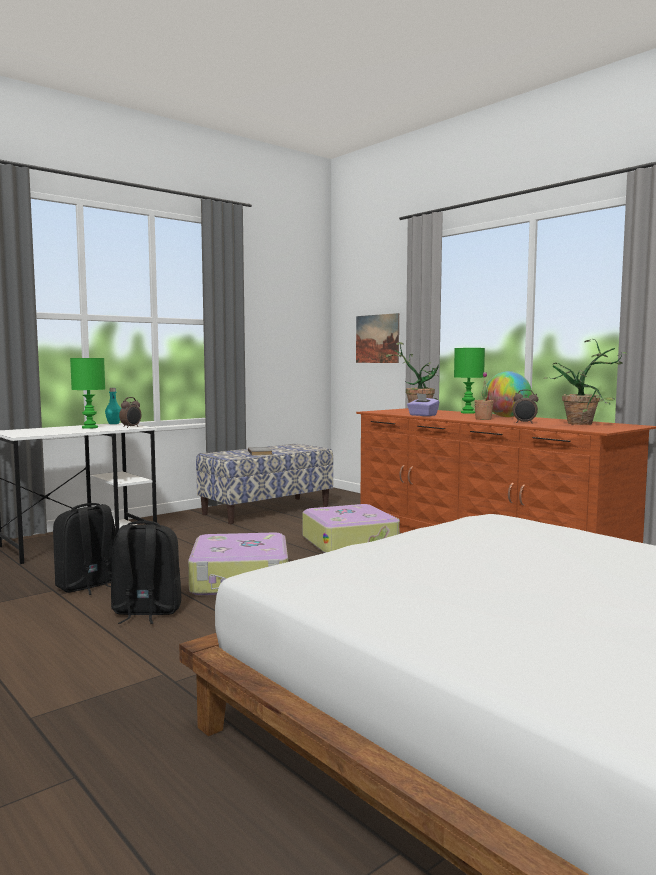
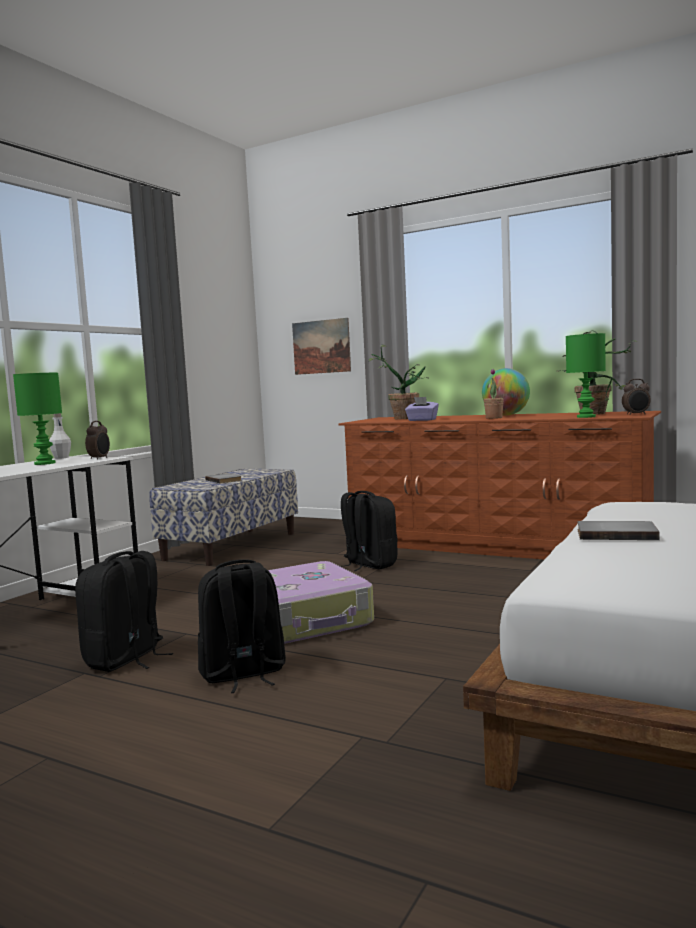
camera: 20 degrees left, 0 degrees up
turquoise bottle [105,388,121,424] -> white bottle [49,413,71,459]
suitcase [302,504,400,553] -> black backpack [340,491,398,571]
green table lamp [454,348,485,414] -> green table lamp moved to [566,333,606,418]
alarm clock [513,390,538,424] -> alarm clock moved to [622,379,651,415]
none -> grey book [578,521,660,540]

